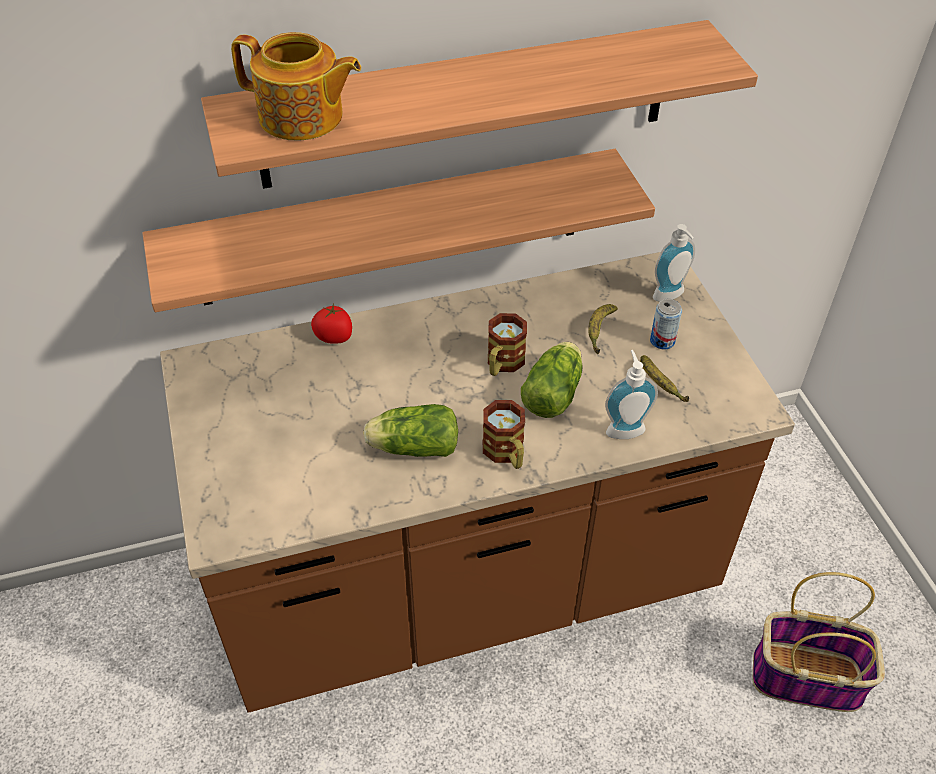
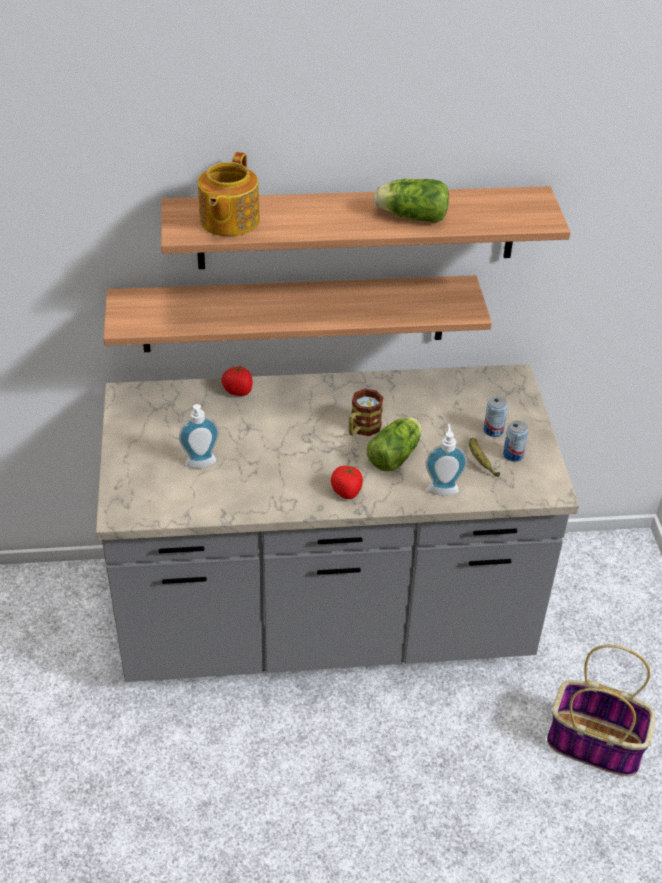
camera: 10 degrees right, 5 degrees down
brown counter [160,252,795,713] -> grey counter [96,364,579,682]
teapot [231,32,361,140] -> teapot turned 75 degrees clockwise [198,152,260,236]
lettuce [363,404,458,457] -> lettuce moved to [374,179,449,223]
mug [483,400,525,469] -> tomato [331,465,363,499]
banana [588,304,618,355] -> none
soap dispenser [653,224,695,302] -> soap dispenser moved to [179,404,219,468]
none -> can [503,420,529,462]

